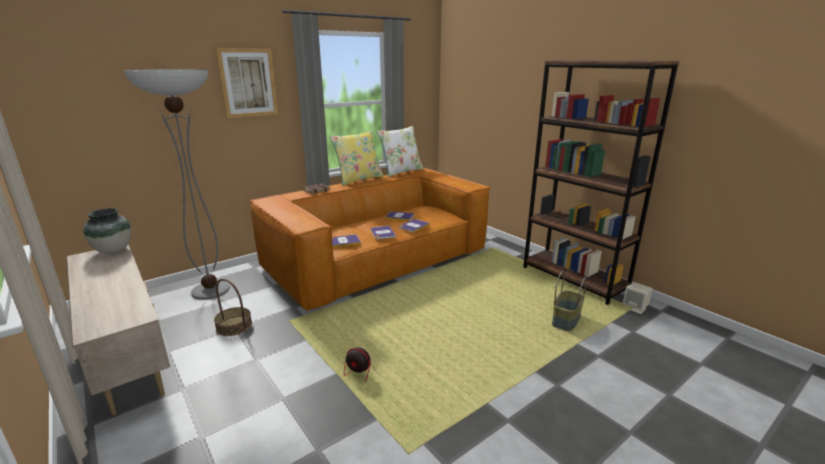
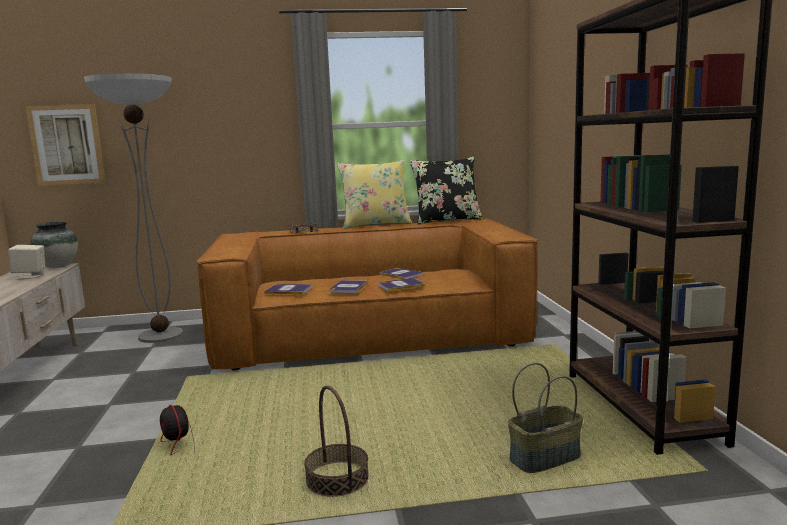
camera: 30 degrees right, 10 degrees down
basket [214,279,252,336] -> basket moved to [304,385,369,497]
picture [216,48,278,118] -> picture moved to [26,104,106,186]
white pillow [377,126,424,177] -> black pillow [410,157,483,225]
beige speaker [623,282,653,314] -> beige speaker moved to [8,245,45,280]

